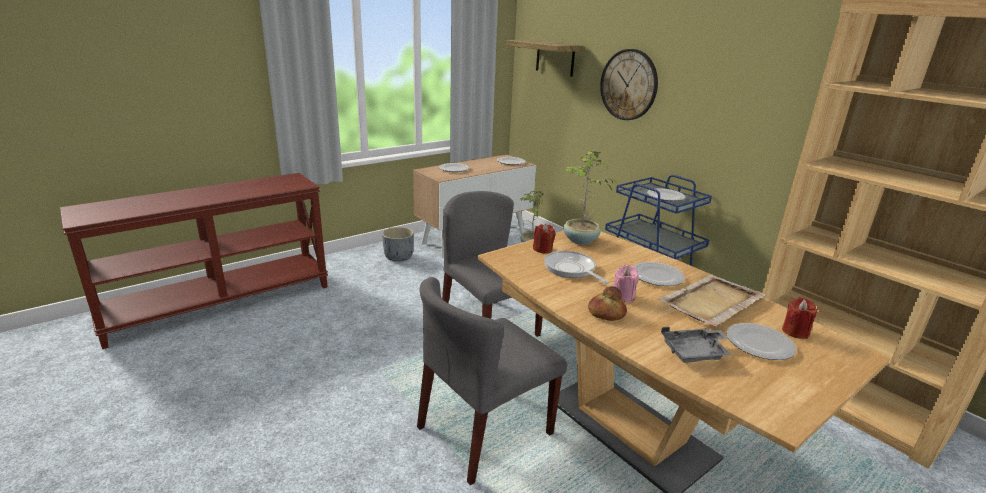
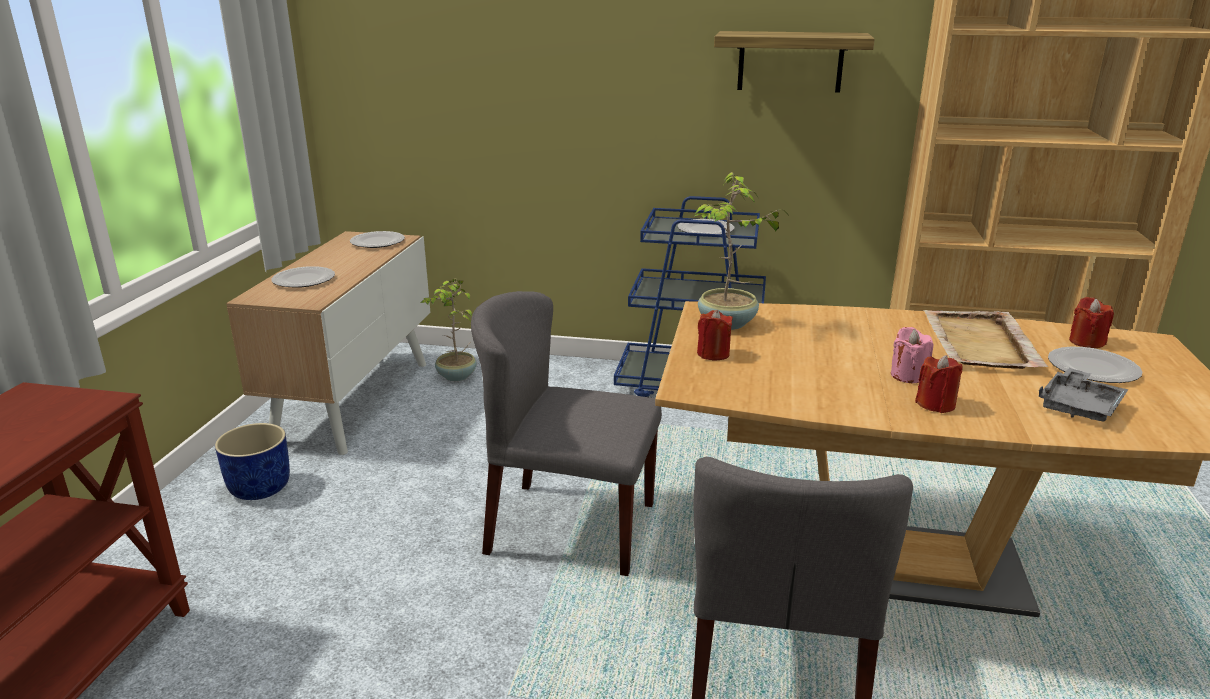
camera: 40 degrees left, 0 degrees up
grey planter [382,227,414,262] -> blue planter [215,423,290,500]
shelf [506,40,584,76] -> shelf moved to [714,31,875,93]
frying pan [544,251,609,284] -> none
bread [588,286,627,321] -> red candle [915,355,963,413]
wall clock [600,49,658,120] -> none
plate [633,262,685,286] -> none

